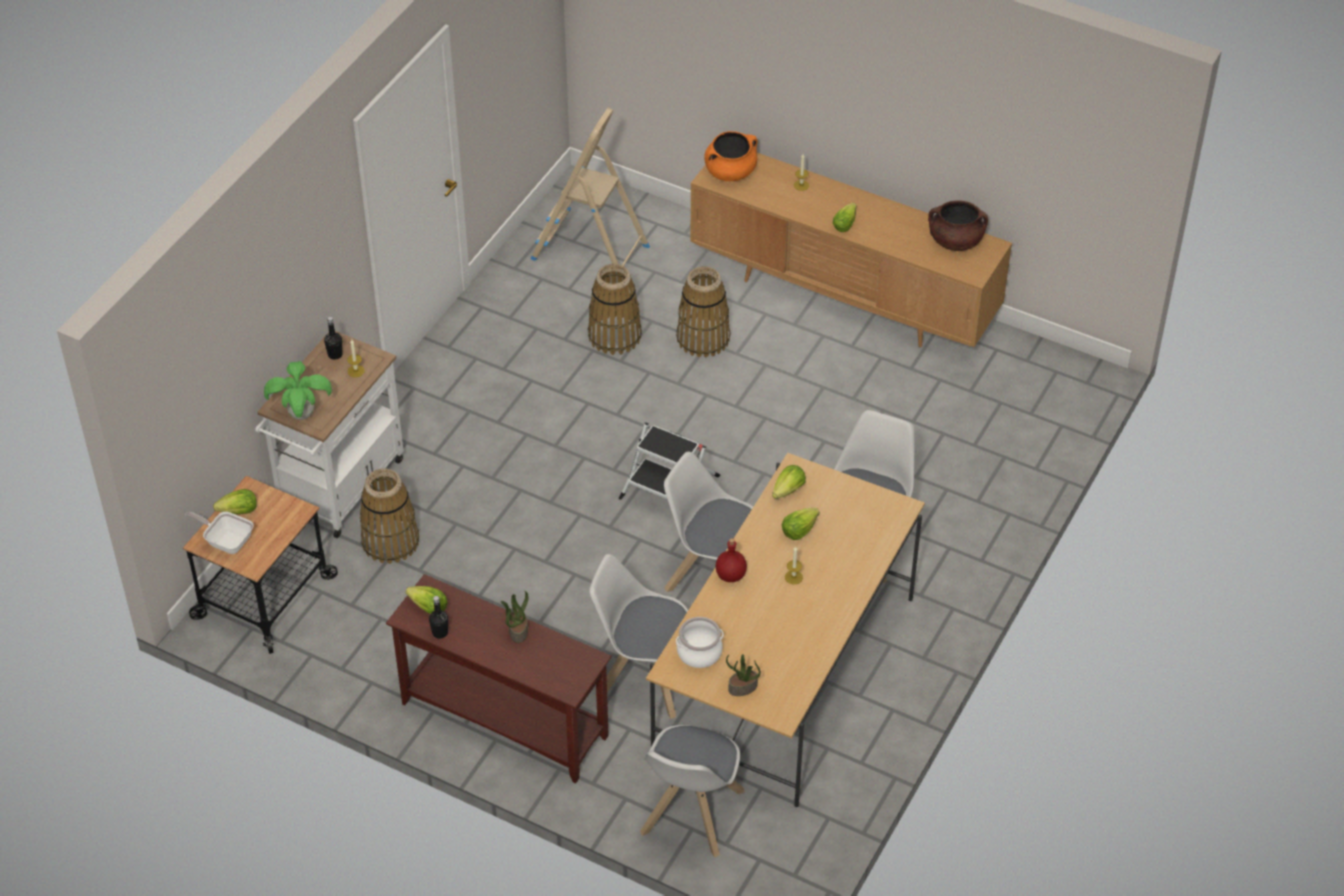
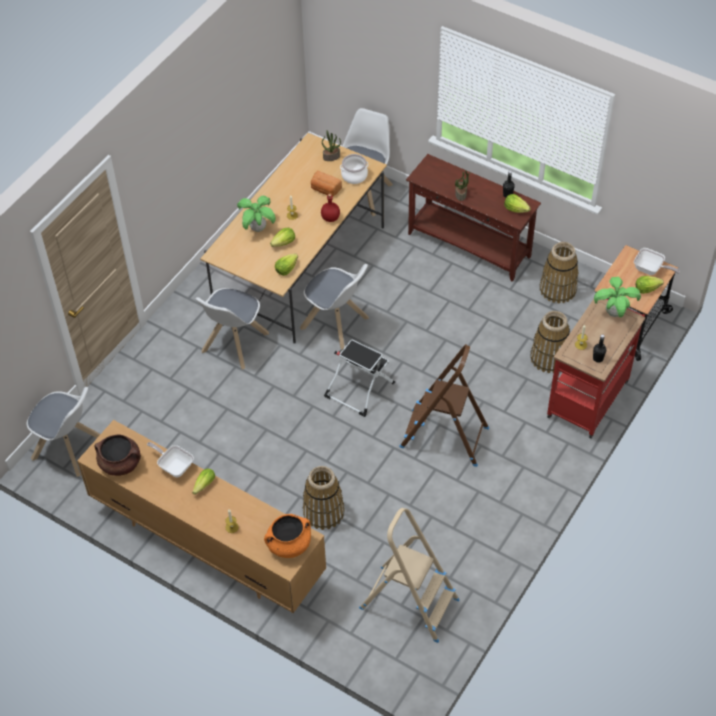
camera: 175 degrees left, 5 degrees up
white cart [255,331,404,538] -> red cart [547,299,646,438]
basket [588,264,642,355] -> basket moved to [540,242,578,303]
chair [589,554,688,719] -> chair moved to [27,387,100,477]
none -> frying pan [147,442,194,477]
none -> potted plant [237,196,276,232]
none -> bread [311,171,342,197]
none -> brown step ladder [399,344,489,467]

